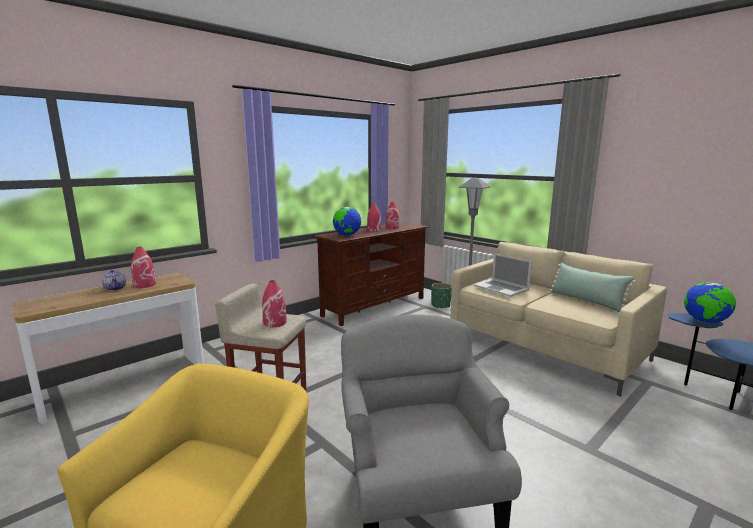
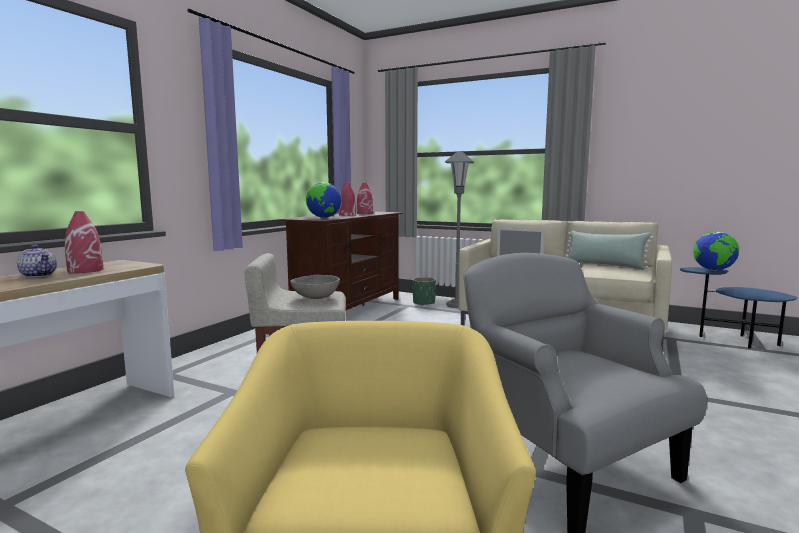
camera: 20 degrees left, 5 degrees down
red vase [262,280,287,327] -> grey bowl [290,275,340,299]

